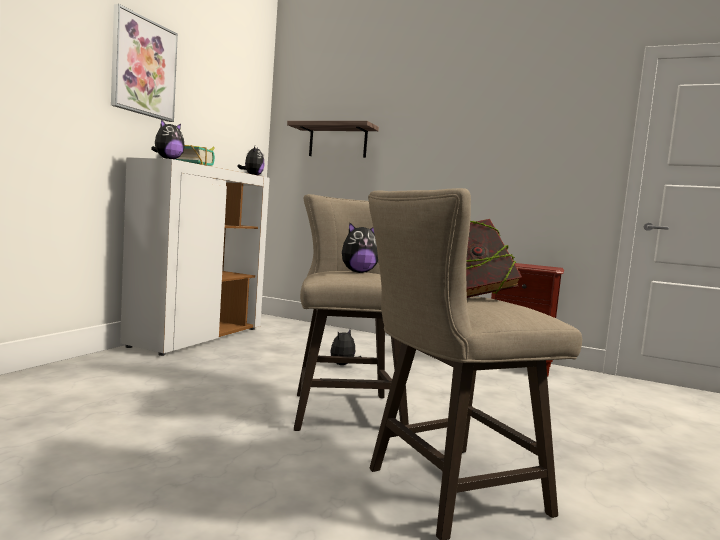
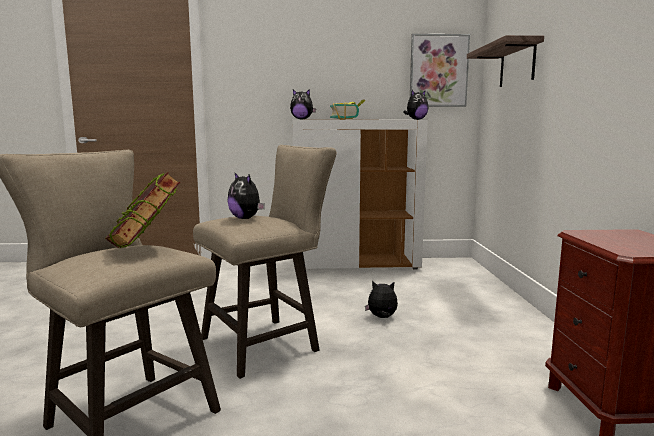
camera: 65 degrees right, 5 degrees up
picture [111,4,178,122] -> picture moved to [410,34,470,107]

